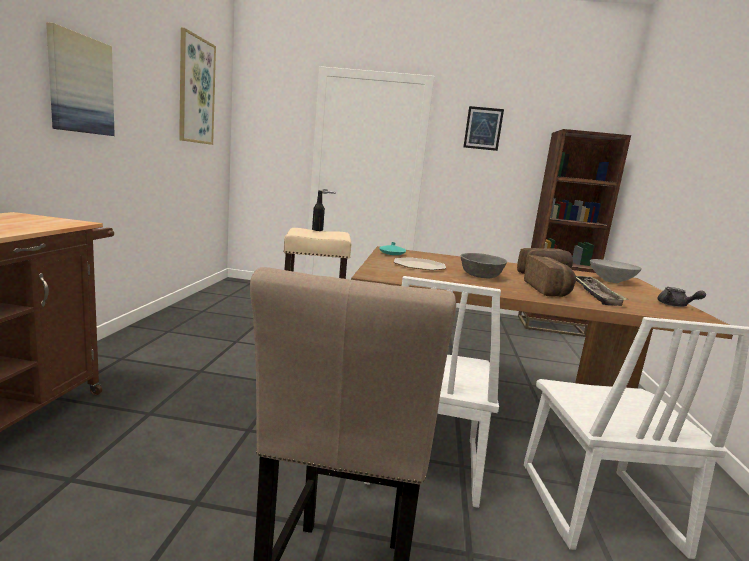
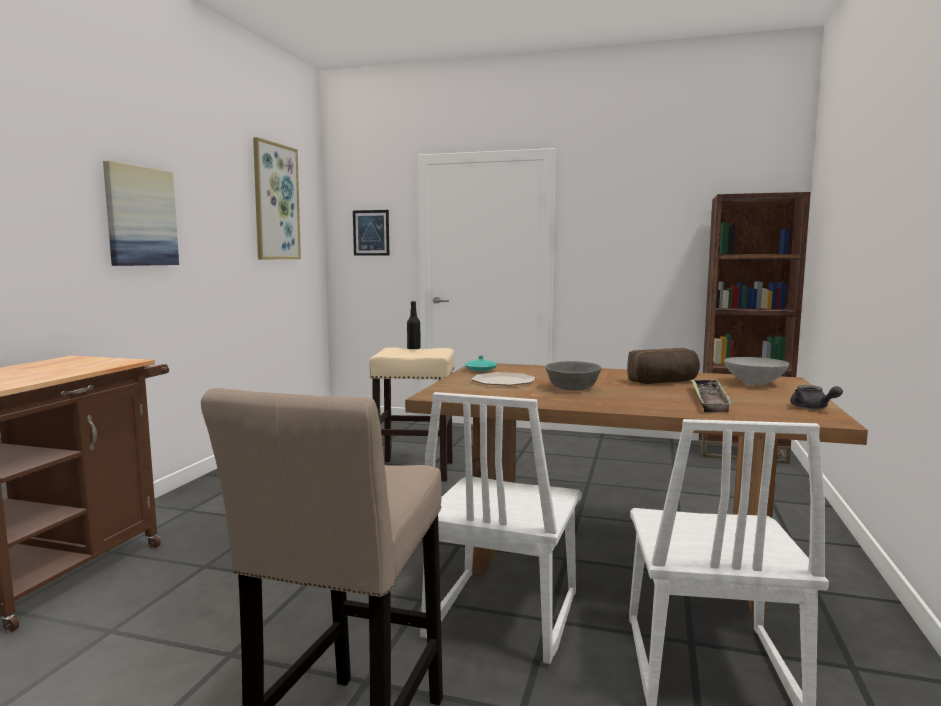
camera: 10 degrees right, 5 degrees down
picture [463,106,504,151] -> picture moved to [353,210,389,256]
bread [524,255,576,297] -> none

